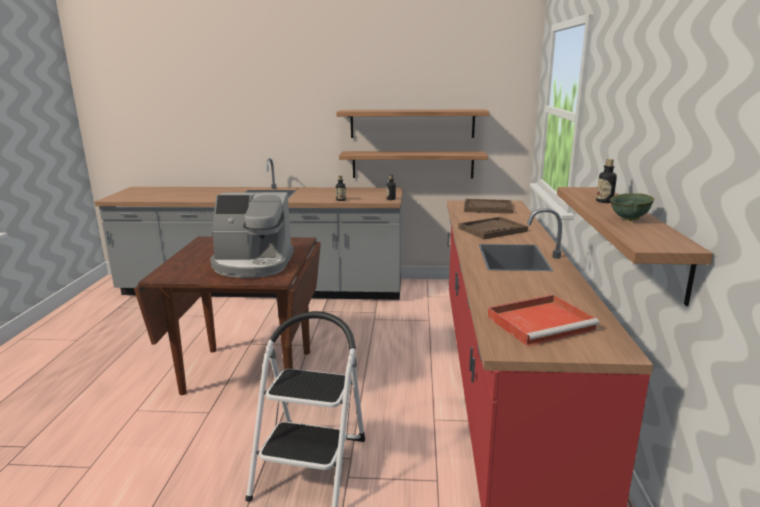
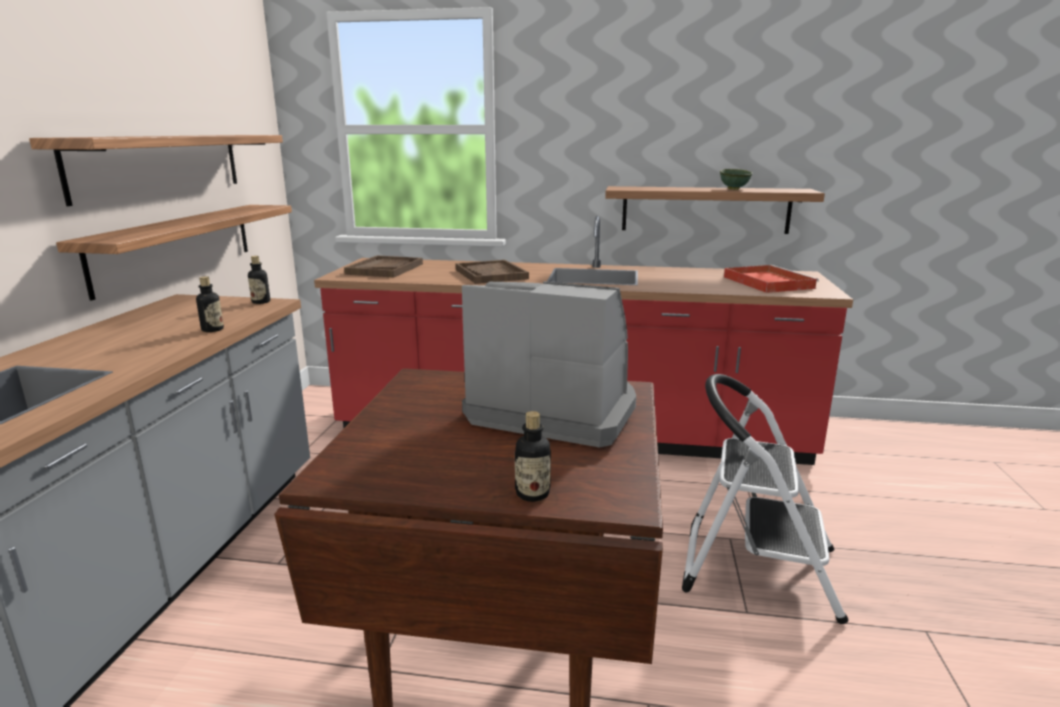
camera: 85 degrees left, 0 degrees up
coffee machine [210,192,294,278] -> coffee machine turned 75 degrees counterclockwise [462,281,636,448]
bottle [596,159,617,203] -> bottle moved to [515,411,551,502]

